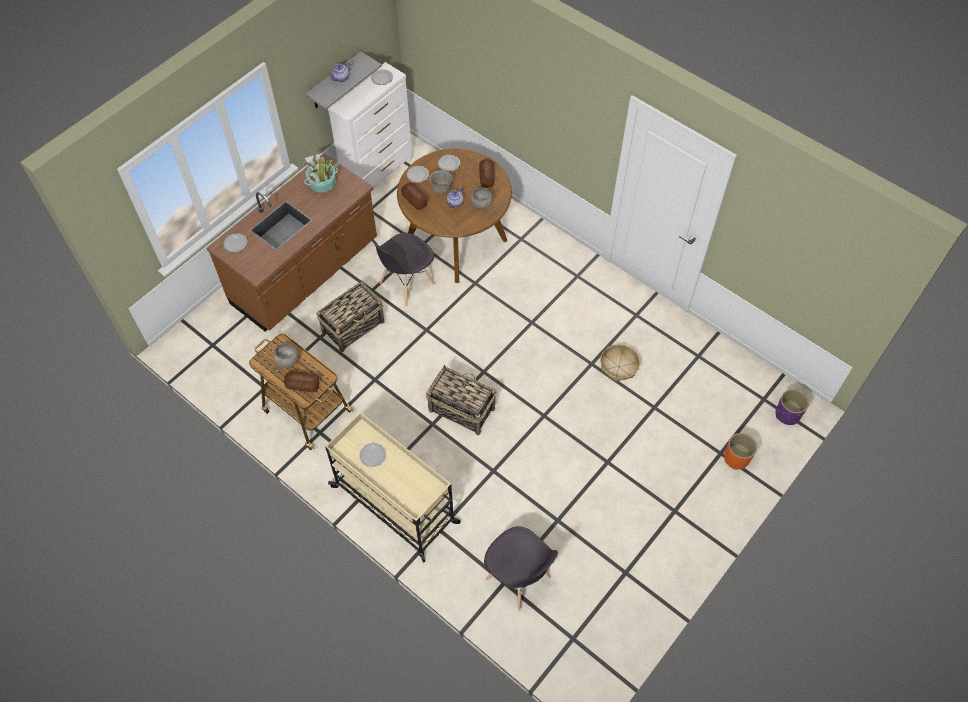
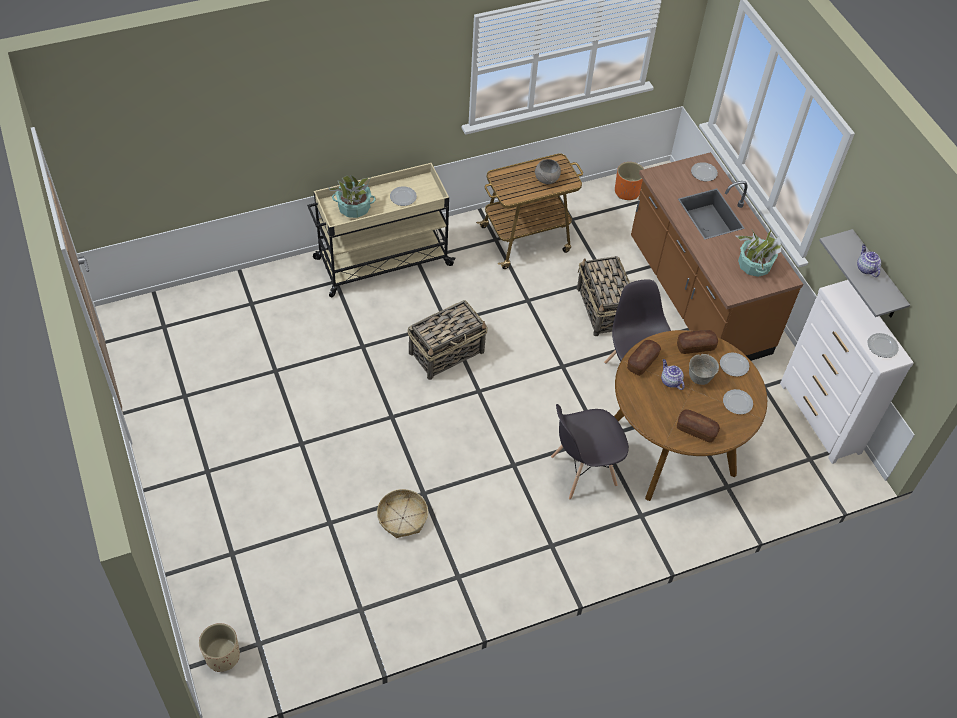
camera: 115 degrees right, 5 degrees down
bread [284,371,319,392] -> bread moved to [627,340,661,376]
grey bowl [470,188,493,210] -> none
grey chair [484,526,558,611] -> grey chair moved to [551,404,629,500]
orange planter [724,433,757,470] -> orange planter moved to [615,162,644,200]
purple planter [775,389,809,425] -> beige planter [199,623,240,672]
none -> potted plant [329,175,376,218]

